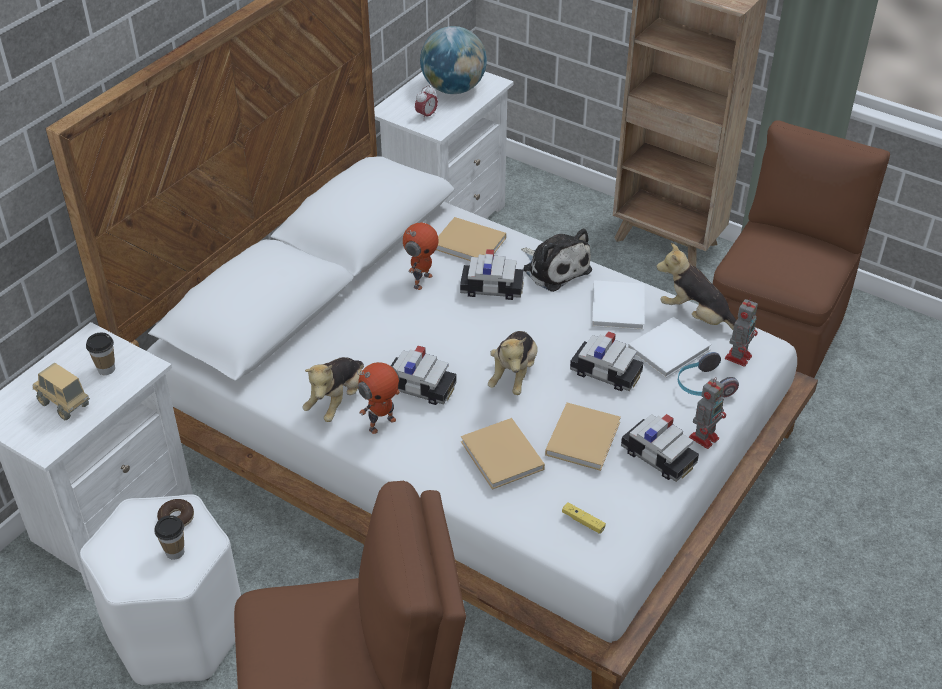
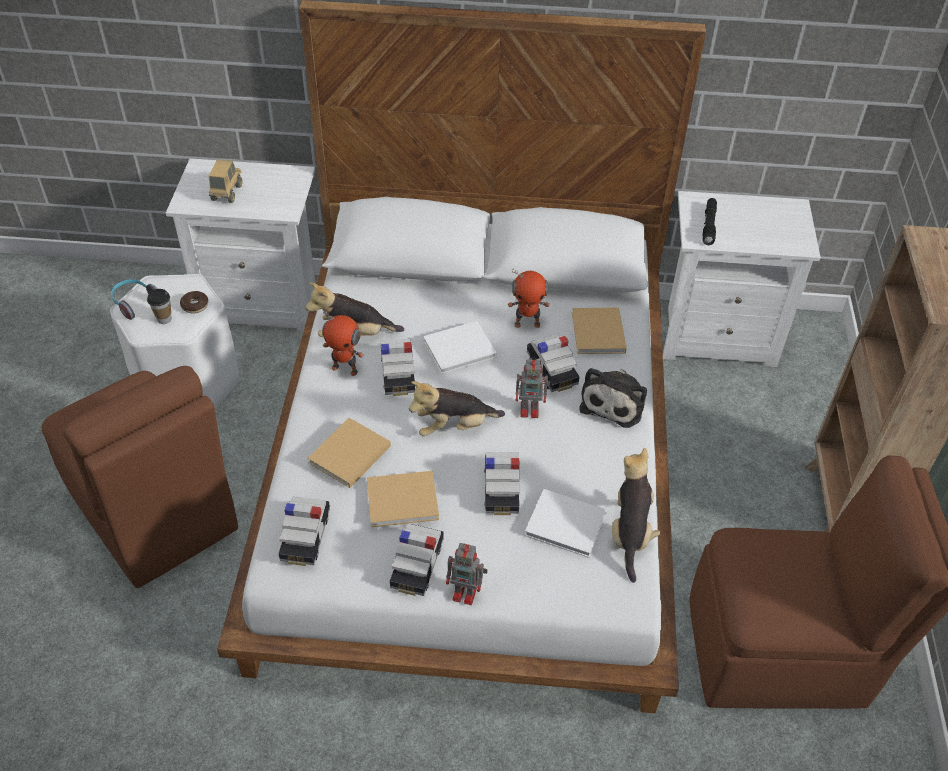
camera: 60 degrees right, 5 degrees up
cup [86,333,115,375] -> none
alarm clock [415,85,438,121] -> black flashlight [703,198,717,245]
globe [420,26,487,94] -> none
yellow game controller [562,502,606,534] -> toy car [279,496,330,566]
white book [592,280,645,330] -> white book moved to [423,321,496,374]
headphones [678,352,739,398] -> headphones moved to [111,279,157,320]
toy robot [725,297,758,367] -> toy robot moved to [516,357,550,418]

